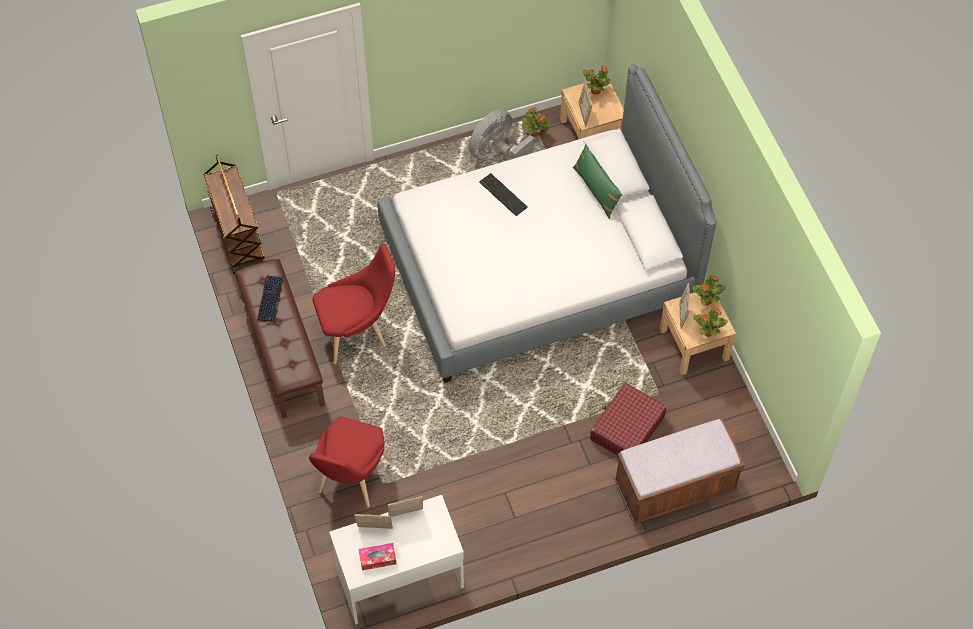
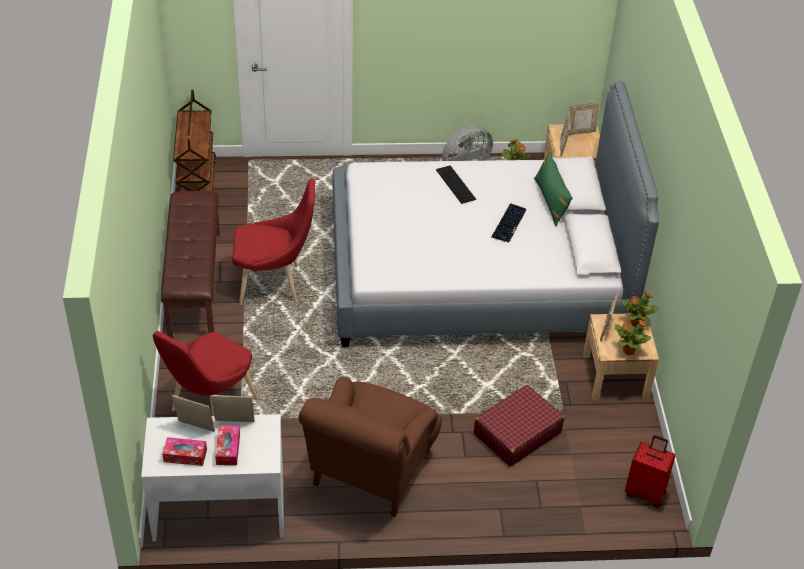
camera: 15 degrees right, 15 degrees down
keyboard [257,275,283,323] -> keyboard moved to [491,203,527,243]
potted plant [583,66,612,95] -> picture frame [569,102,599,135]
brown bench [614,419,745,525] -> none
none -> tissue box [215,425,240,465]
none -> brown armchair [299,376,442,517]
none -> red suitcase [625,435,675,508]

